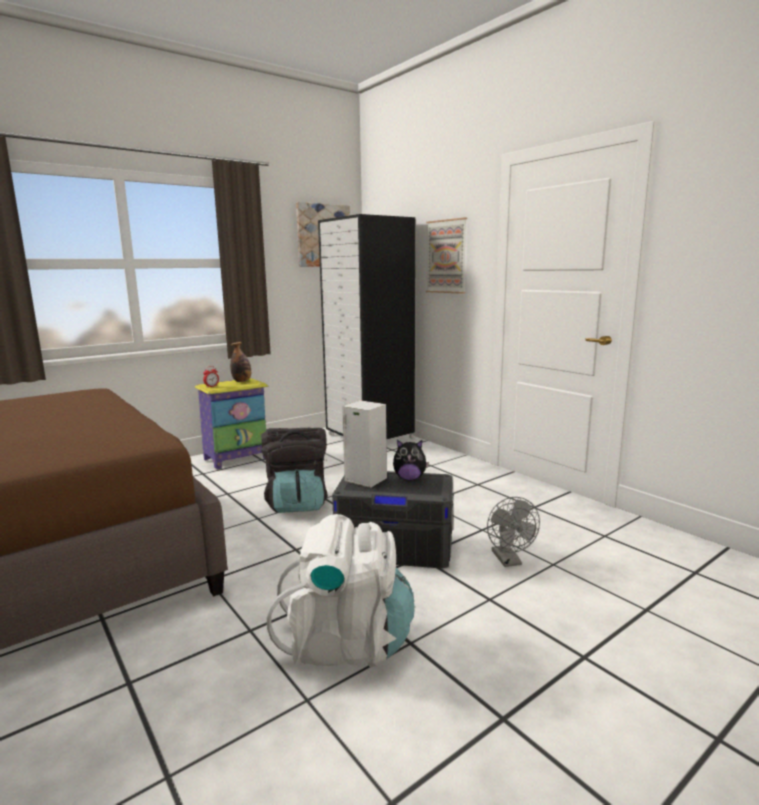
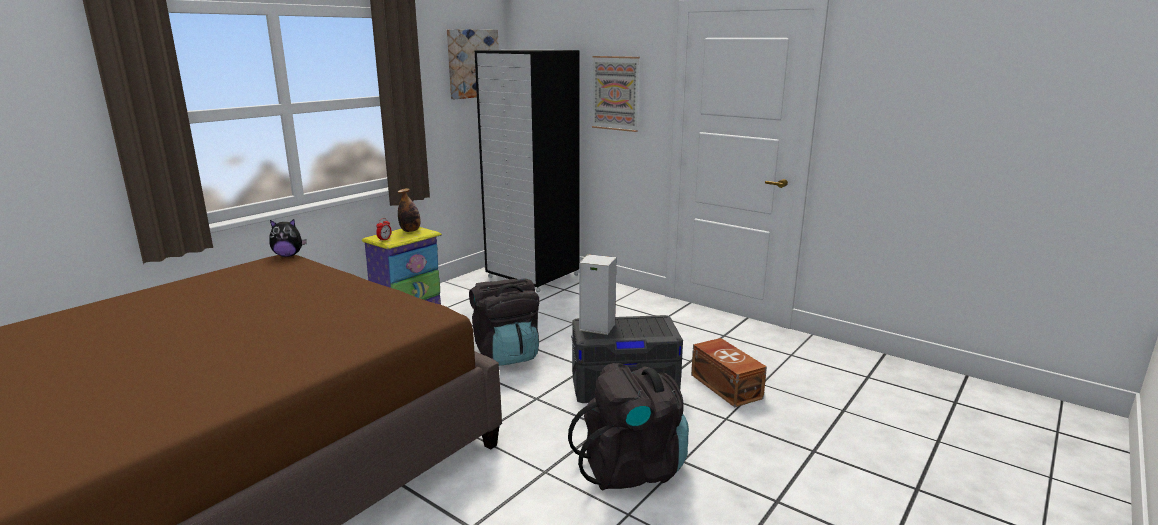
camera: 15 degrees left, 5 degrees up
white backpack [267,514,415,667] -> black backpack [568,363,689,490]
plush toy [393,440,429,480] -> plush toy moved to [269,219,307,257]
grey fan [487,497,540,567] -> brown storage box [691,338,767,407]

